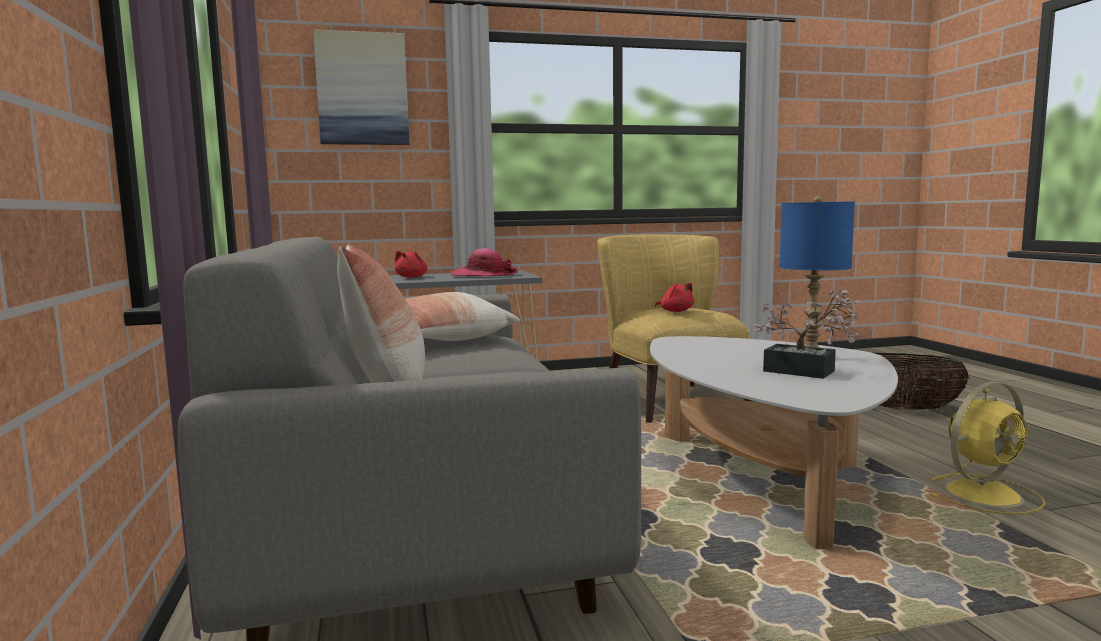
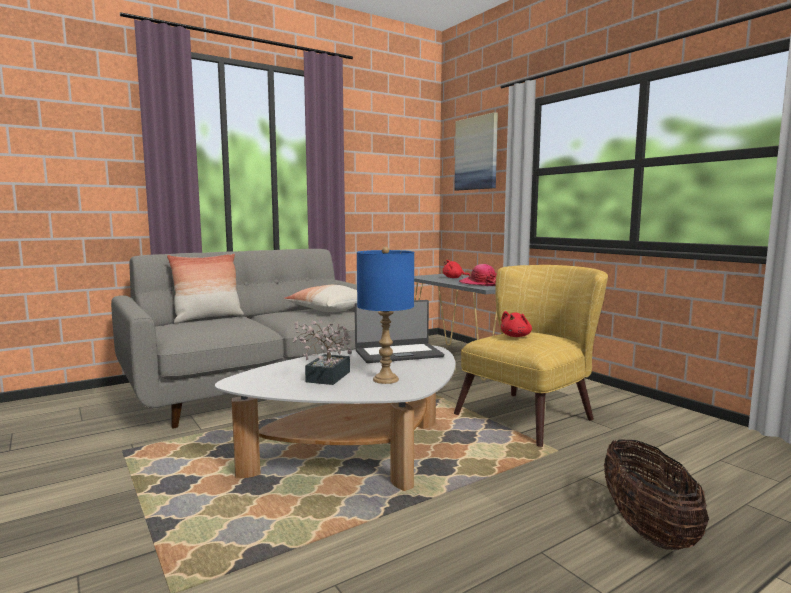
camera: 70 degrees right, 0 degrees up
yellow fan [929,381,1046,514] -> none
none -> laptop [355,300,444,363]

